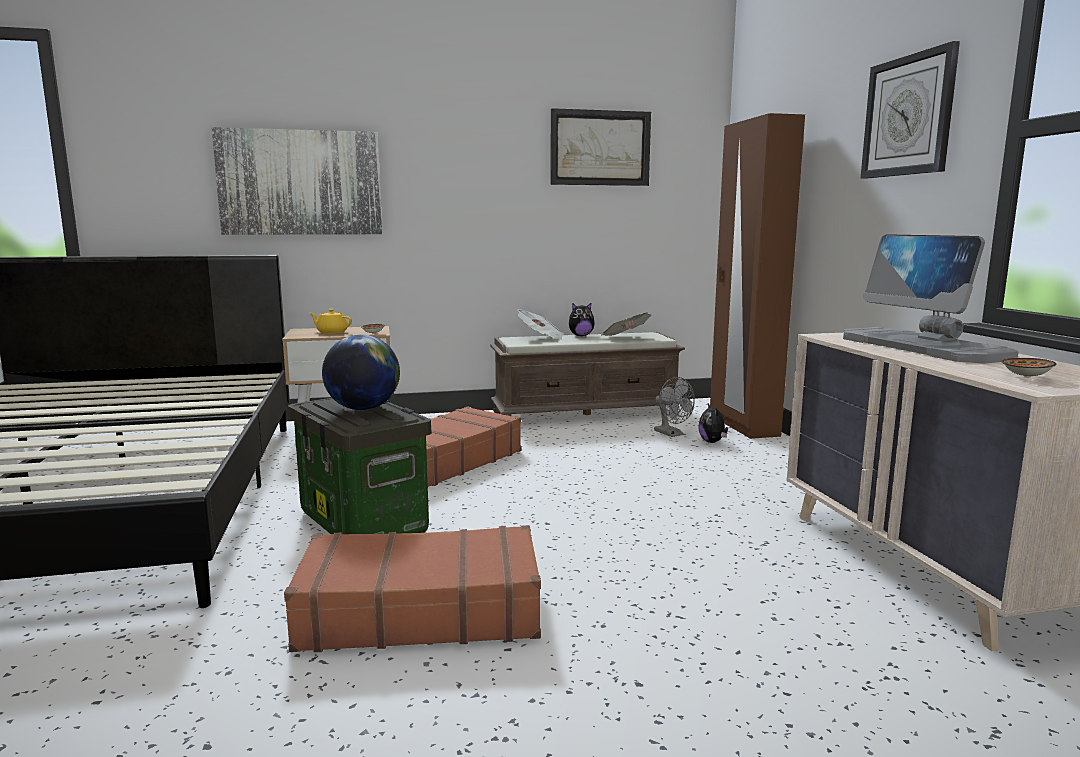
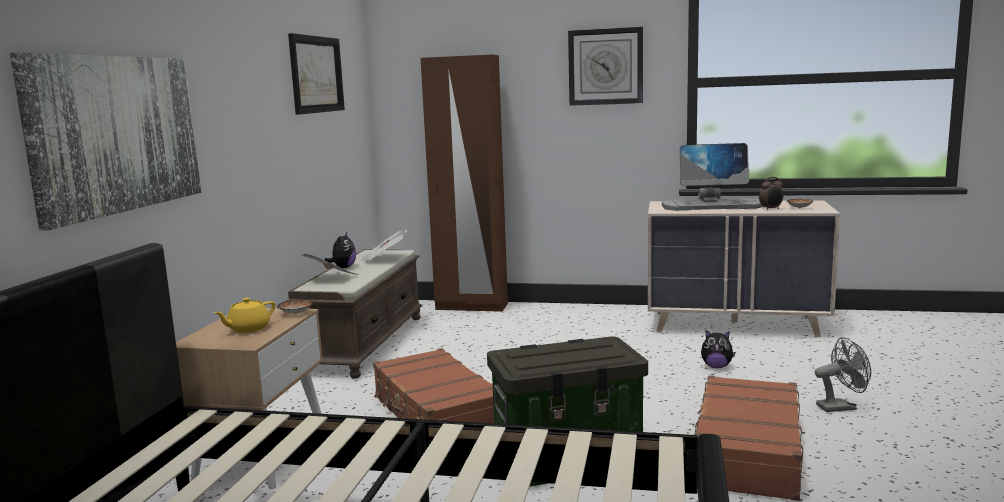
camera: 65 degrees left, 0 degrees up
globe [322,335,400,410] -> none
grey fan [654,377,695,437] -> grey fan moved to [815,337,871,412]
plush toy [698,403,728,443] -> plush toy moved to [701,330,736,368]
none -> alarm clock [759,177,783,210]

